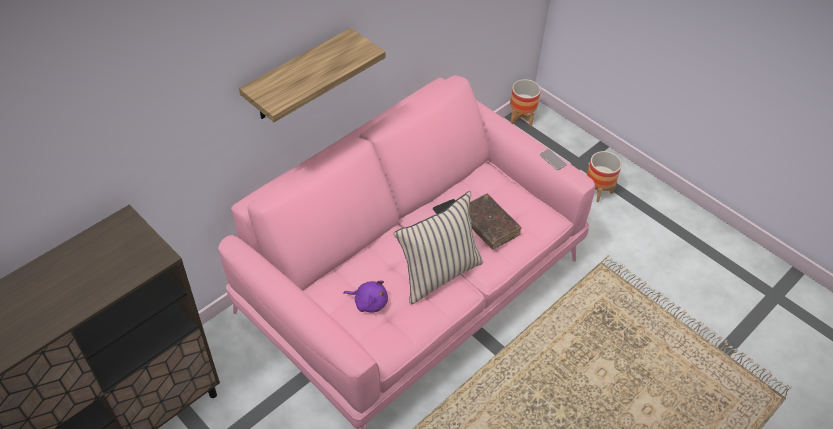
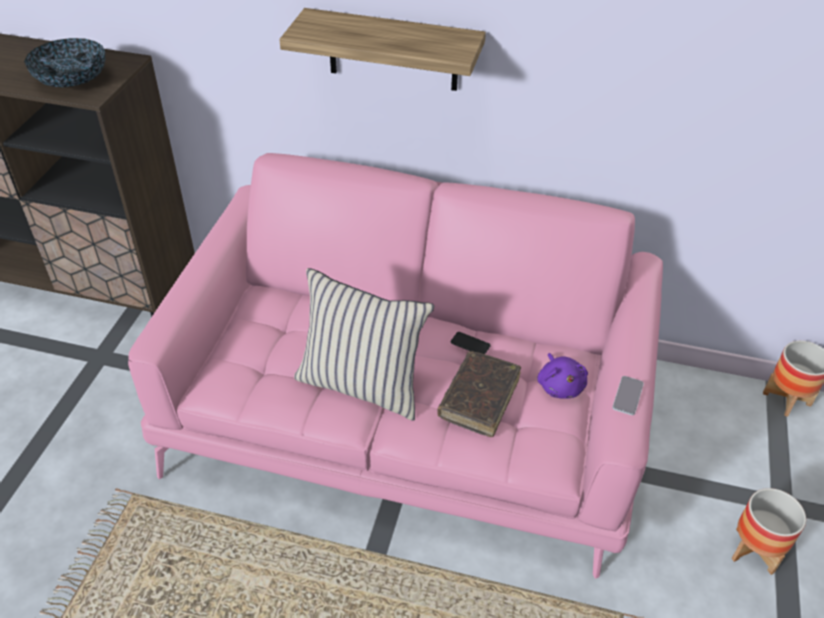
camera: 60 degrees right, 5 degrees down
purple plush toy [343,281,388,313] -> purple plush toy moved to [537,353,588,399]
none -> bowl [24,38,105,87]

